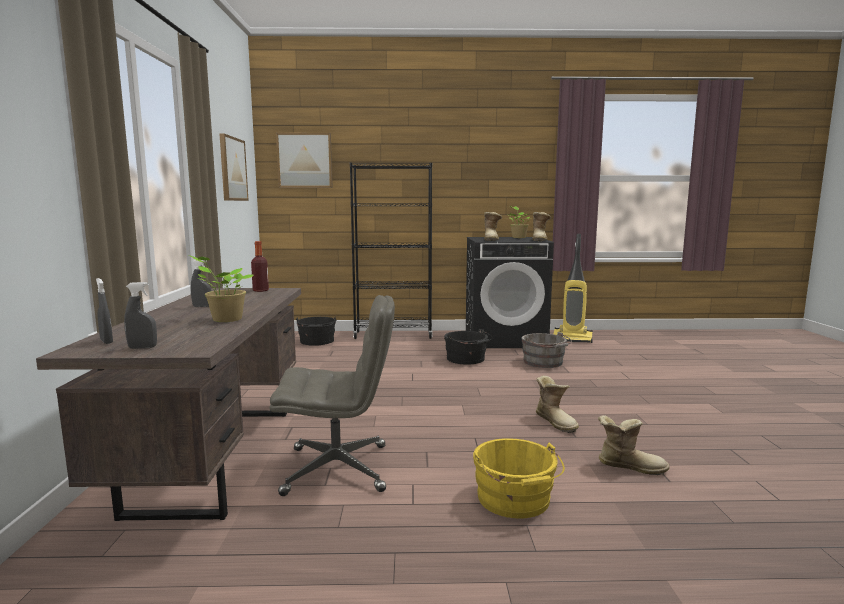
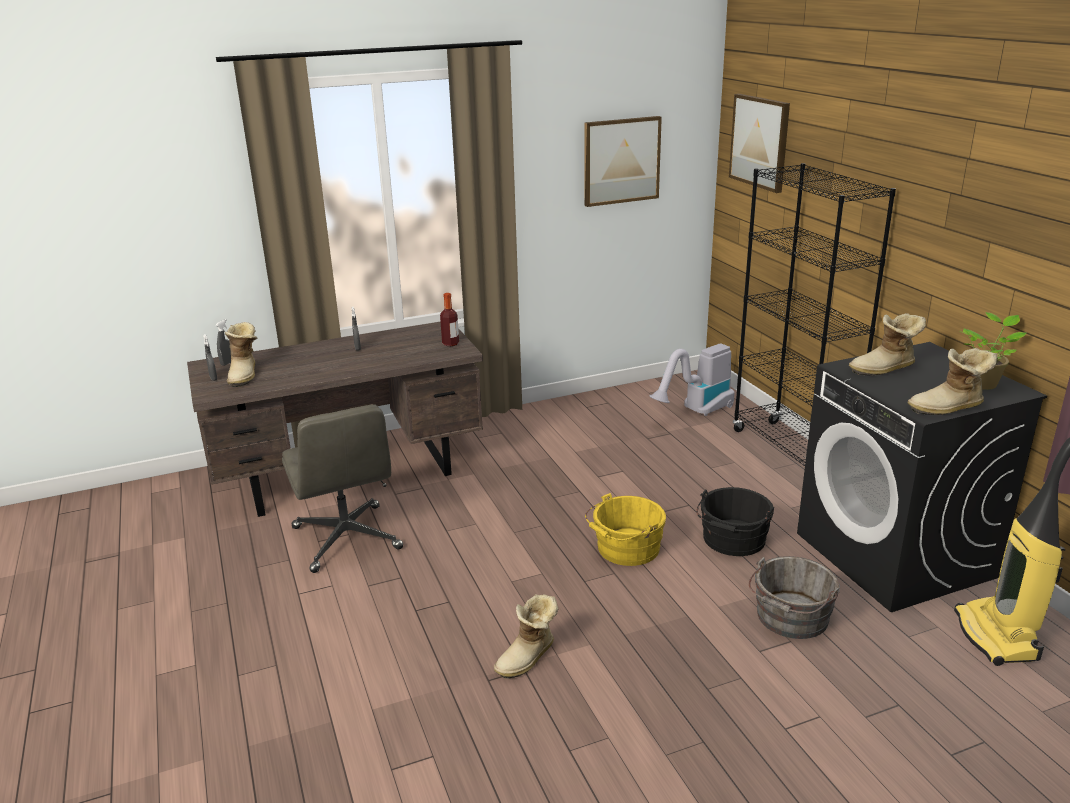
camera: 70 degrees right, 15 degrees up
potted plant [188,255,253,322] -> none
black bucket [296,316,336,346] -> vacuum cleaner [650,344,735,416]
yellow bucket [473,438,565,519] -> yellow bucket moved to [585,493,666,566]
boot [598,415,670,475] -> boot moved to [225,322,258,387]

